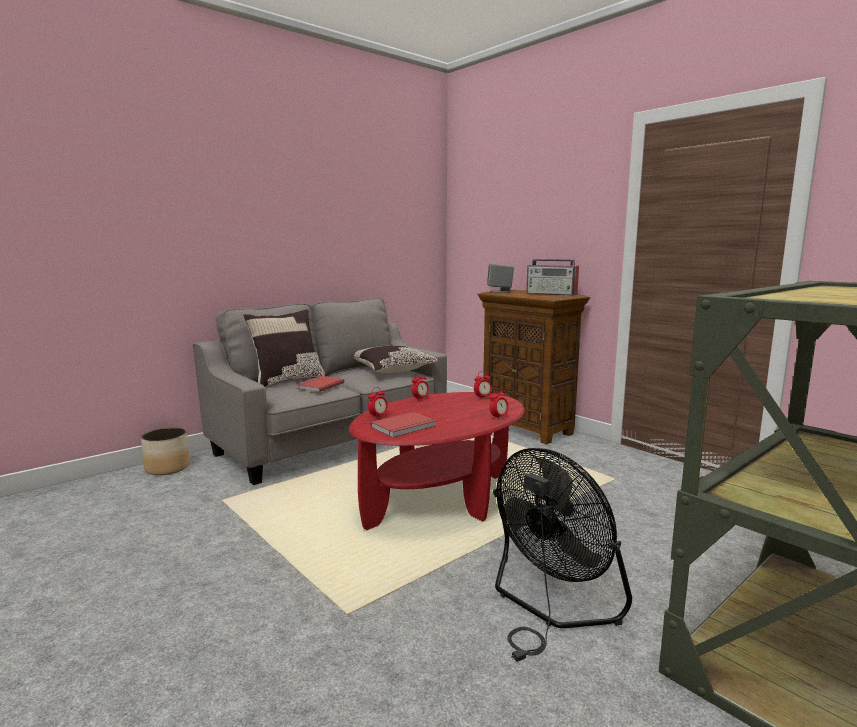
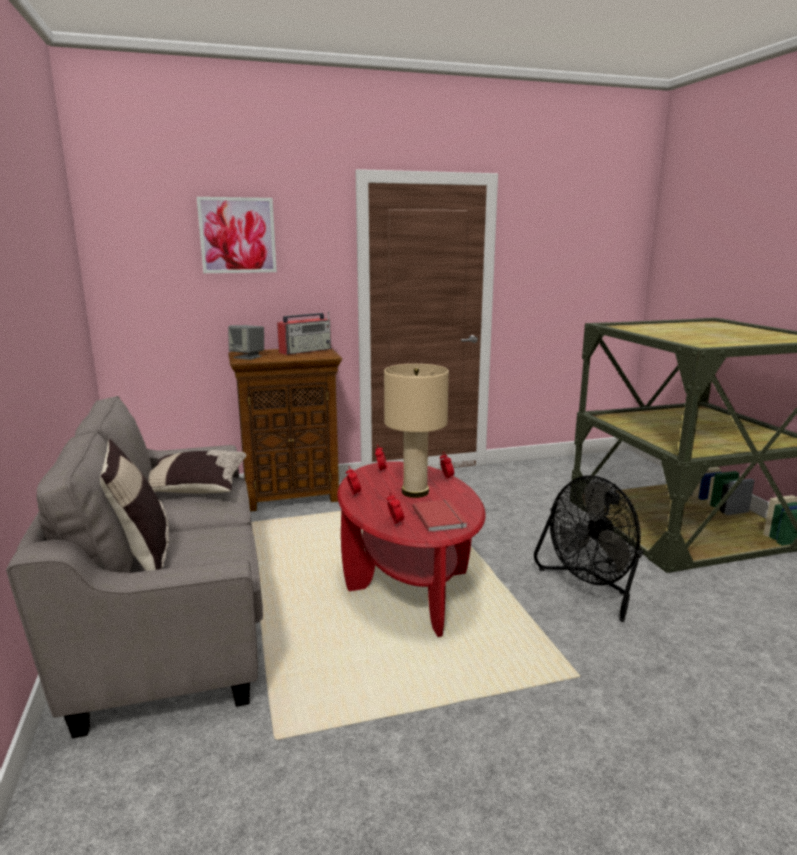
camera: 65 degrees left, 5 degrees up
planter [141,428,190,475] -> none
red book [296,376,344,392] -> none
black fan [493,448,632,662] -> black fan turned 105 degrees counterclockwise [534,475,644,622]
none -> picture [197,197,277,273]
none -> beige table lamp [384,364,449,498]

